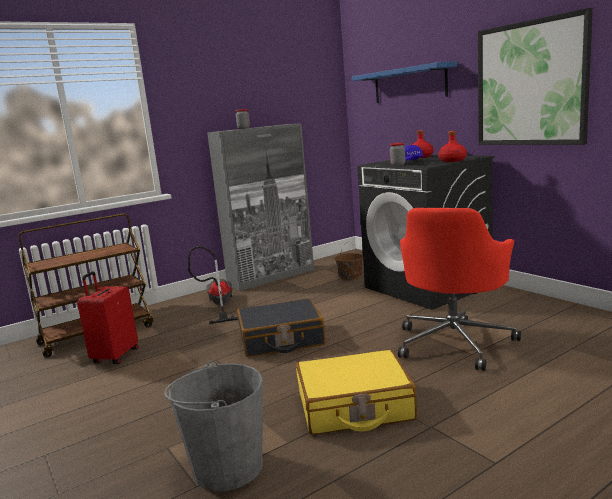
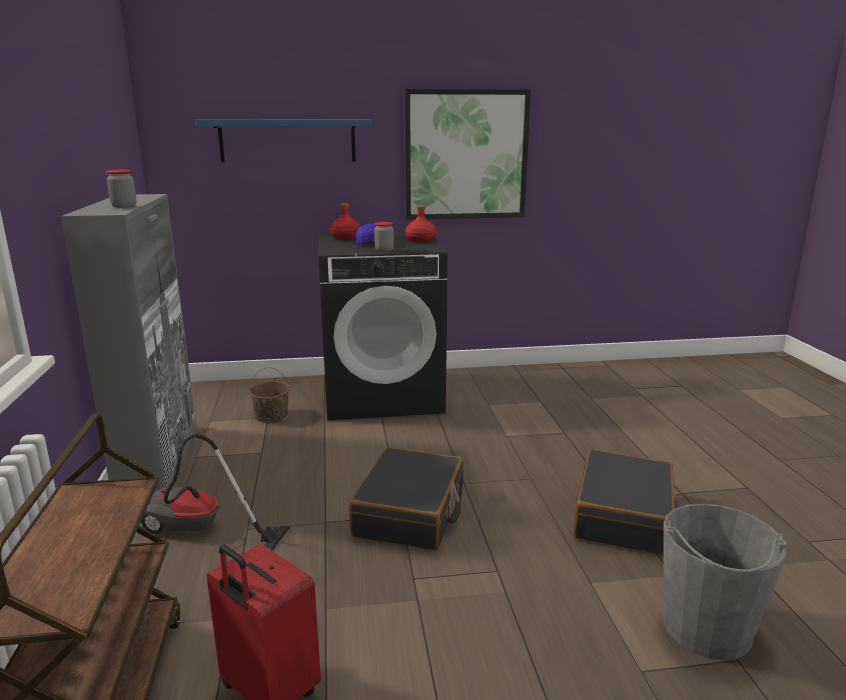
camera: 65 degrees left, 5 degrees up
yellow suitcase [296,350,417,435] -> black suitcase [573,450,680,556]
red office chair [398,208,521,371] -> none

